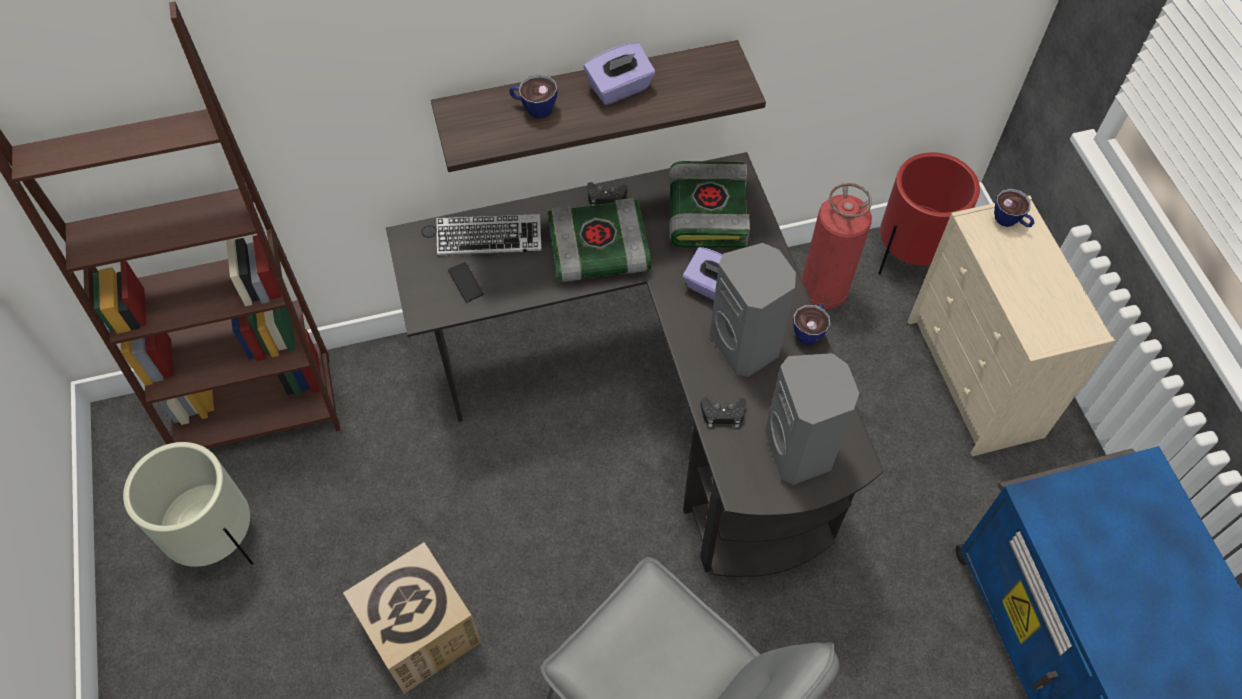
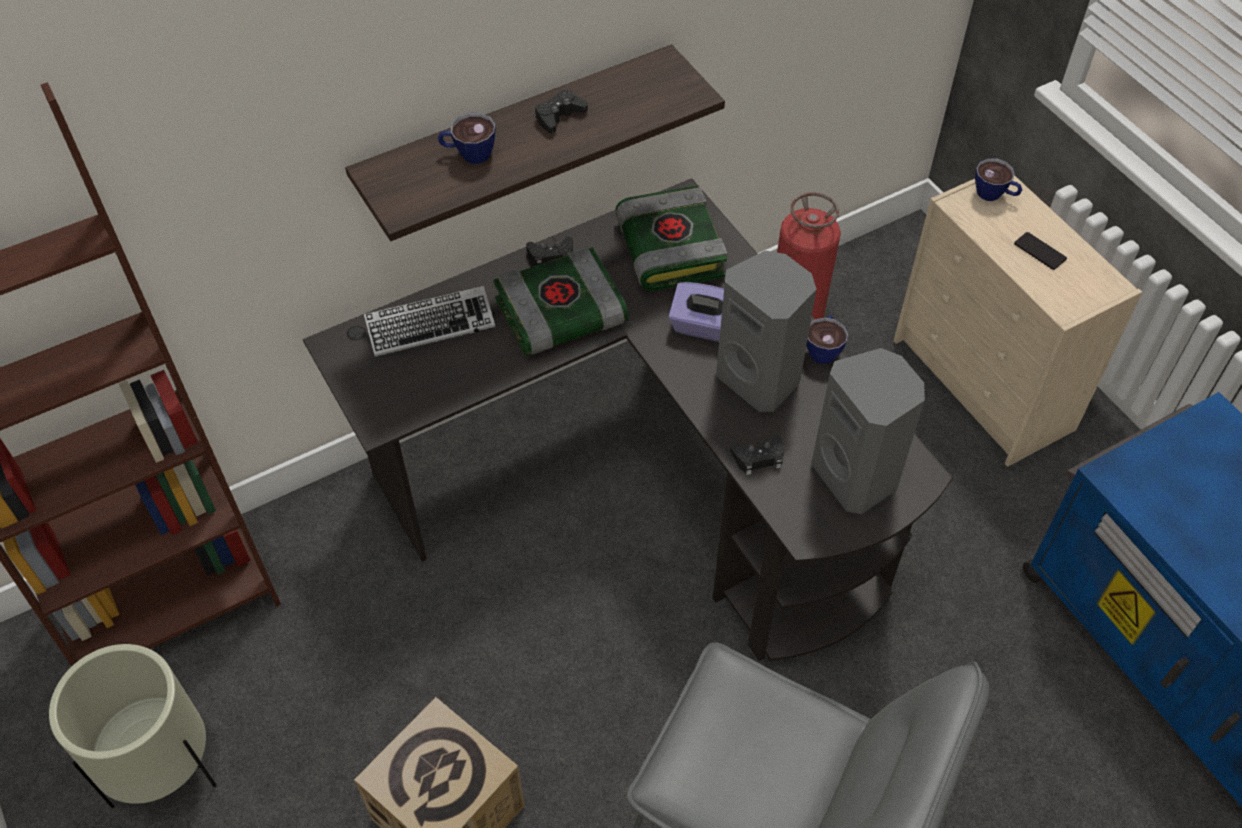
camera: 15 degrees left, 5 degrees down
phone [448,262,484,302] -> phone moved to [1014,232,1067,270]
purple tissue box [584,42,655,105] -> black game controller [535,90,588,133]
red planter [878,152,980,275] -> none

